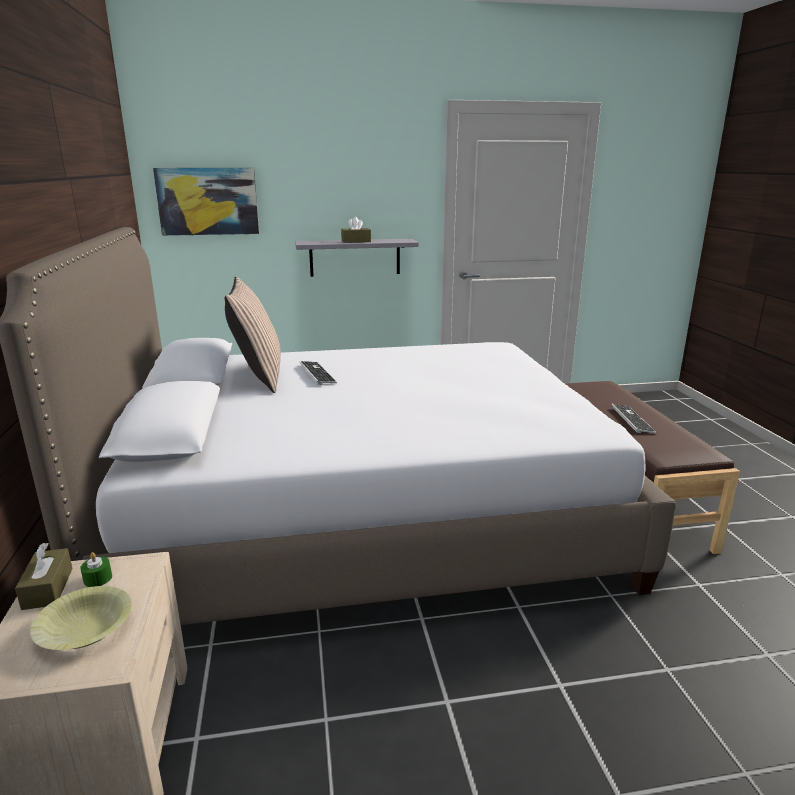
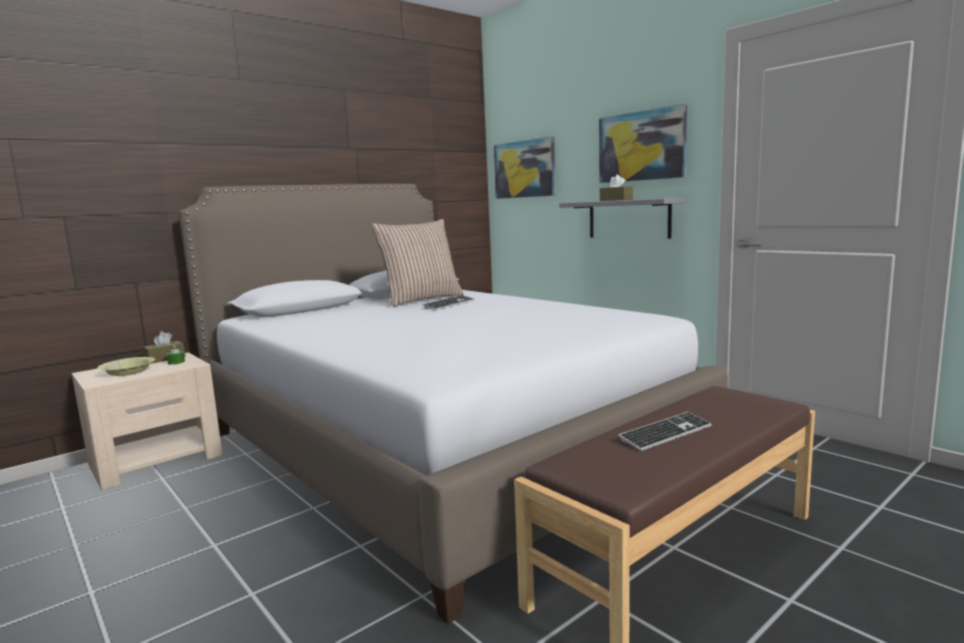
camera: 60 degrees right, 10 degrees down
none -> picture [599,104,687,183]

